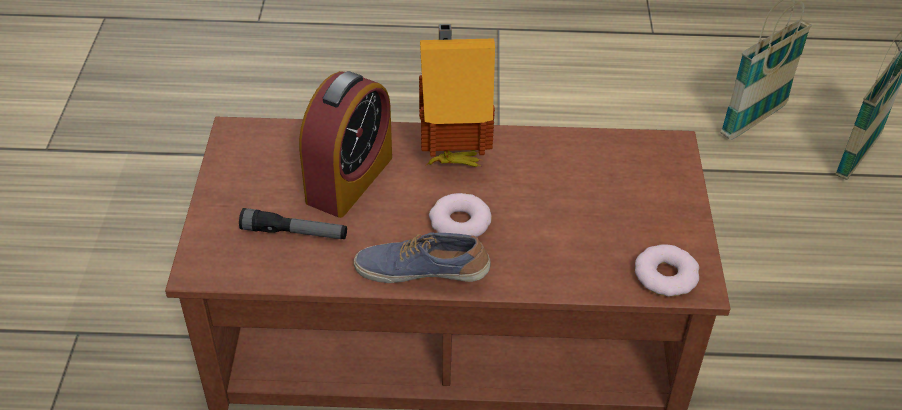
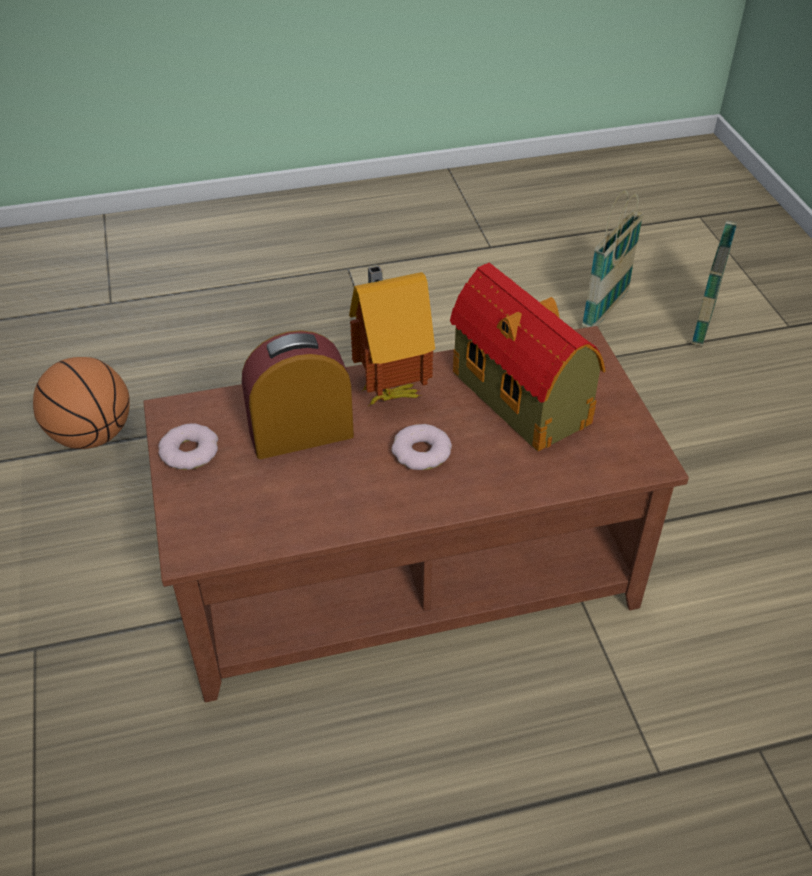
camera: 15 degrees left, 0 degrees up
flashlight [239,208,347,239] -> none
alarm clock [299,71,392,218] -> alarm clock turned 120 degrees counterclockwise [242,330,354,459]
shoe [354,232,491,283] -> none
donut [635,244,699,297] -> donut moved to [158,423,218,470]
none -> basketball [33,357,130,449]
none -> toy house [450,262,606,451]

